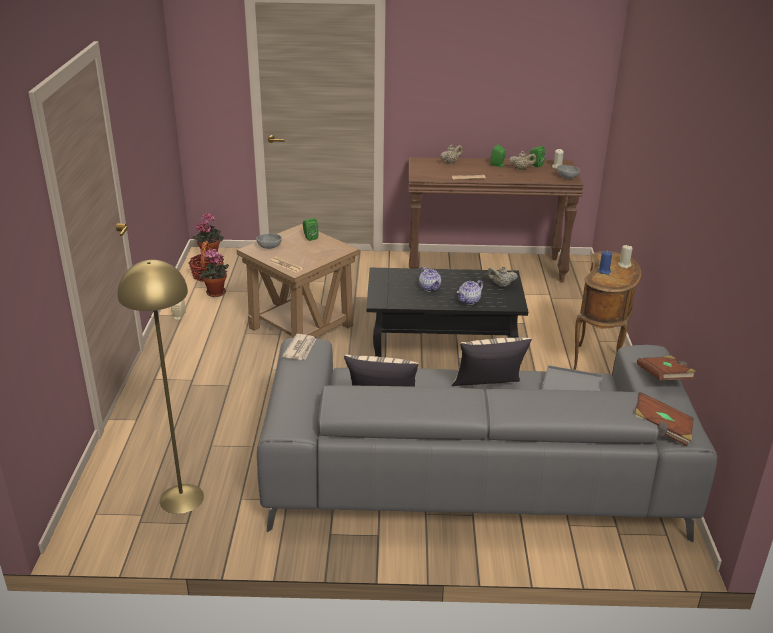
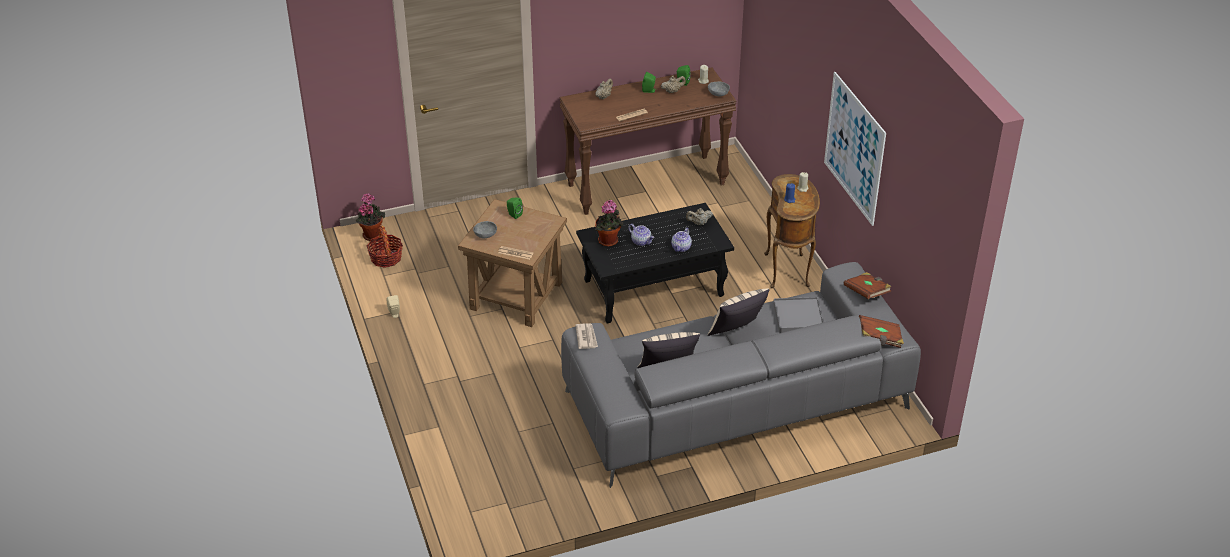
camera: 20 degrees left, 10 degrees up
yellow floor lamp [118,260,204,514] -> none
potted plant [198,249,229,297] -> potted plant moved to [595,200,623,247]
none -> picture [824,72,886,226]

